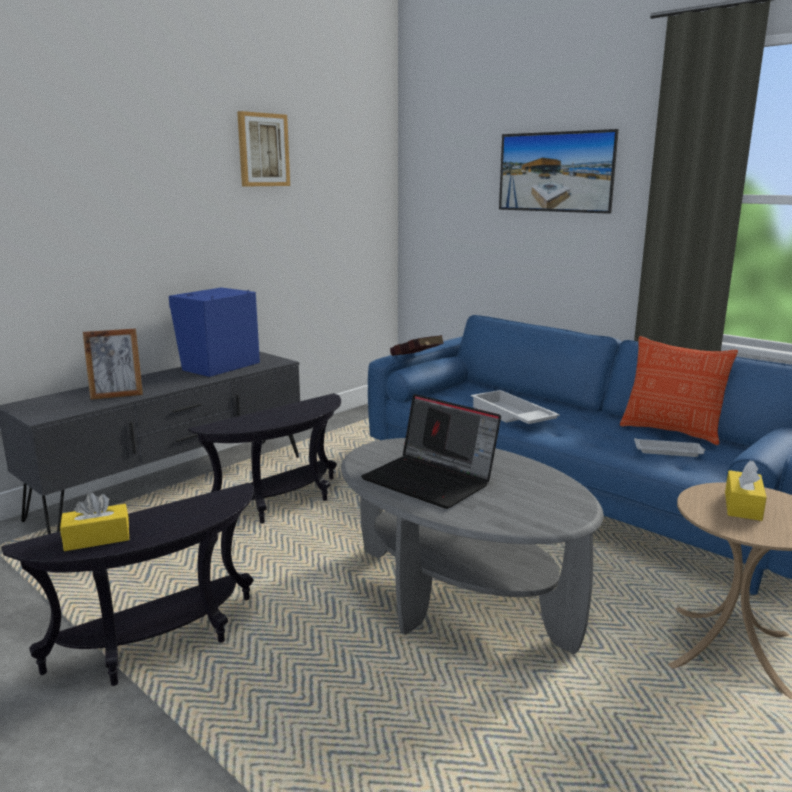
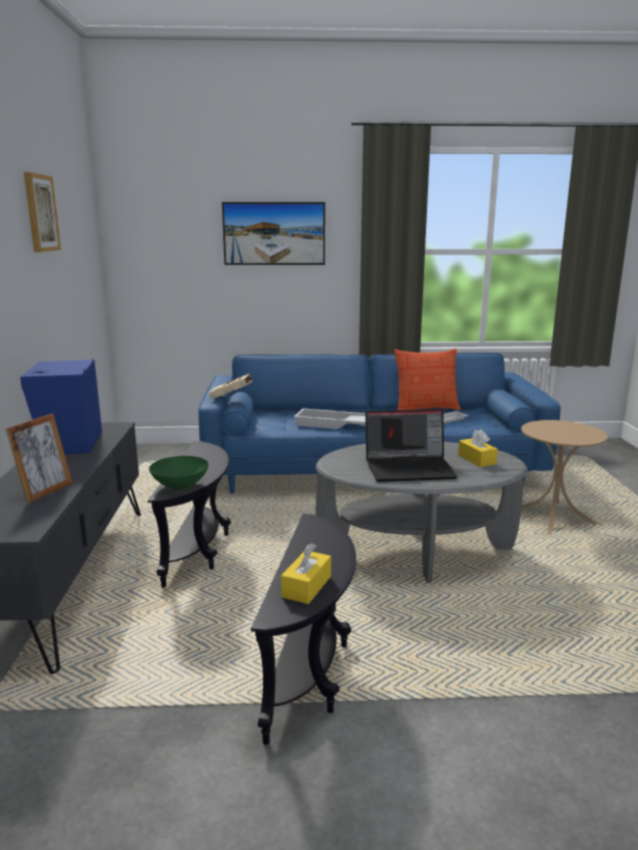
camera: 45 degrees left, 0 degrees up
red book [390,335,444,356] -> beige book [209,373,252,399]
yellow tissue box [725,461,767,521] -> yellow tissue box moved to [458,429,498,467]
none -> green bowl [149,456,209,490]

